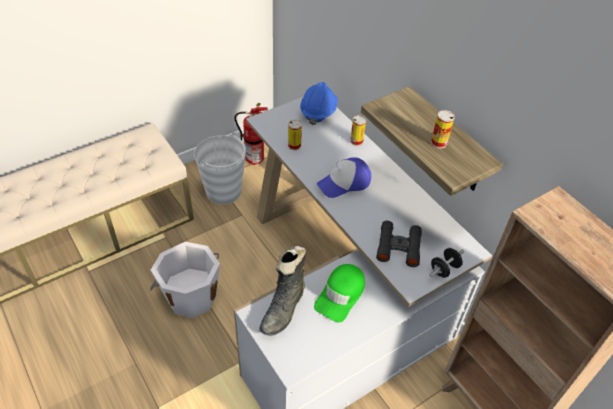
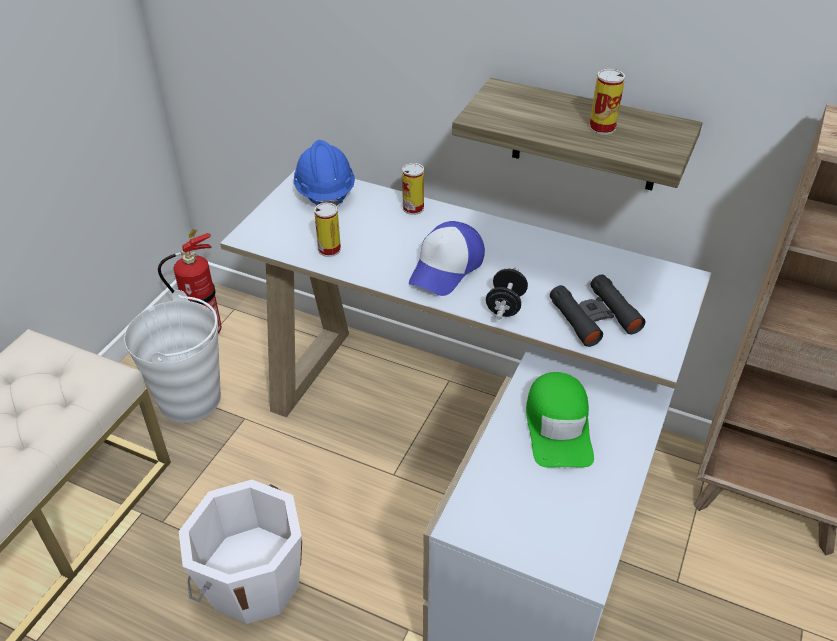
camera: 30 degrees left, 5 degrees down
black boot [259,246,306,336] -> none
black dumbbell [429,248,465,278] -> black dumbbell moved to [486,267,528,320]

